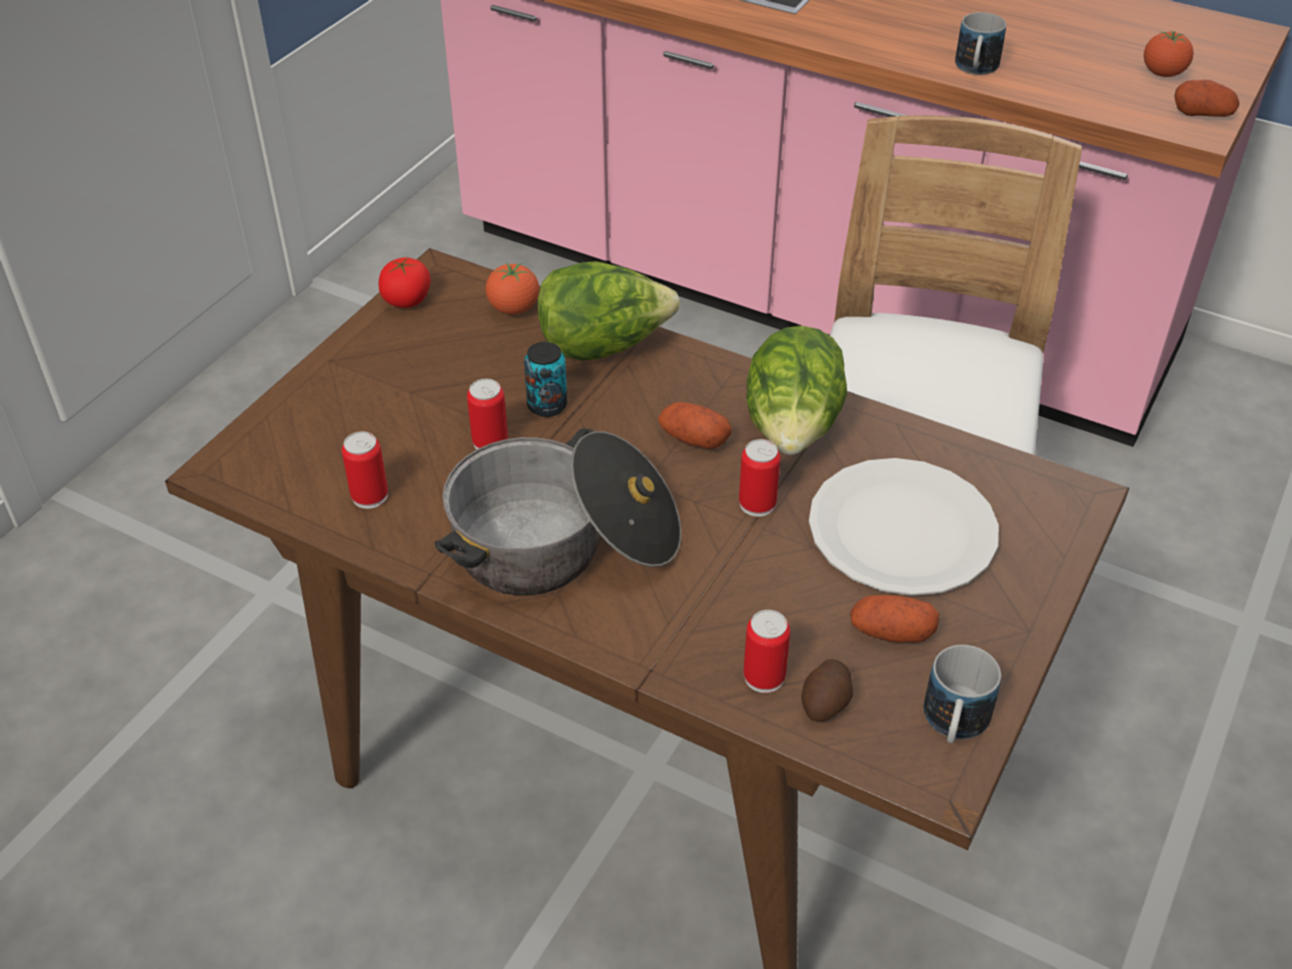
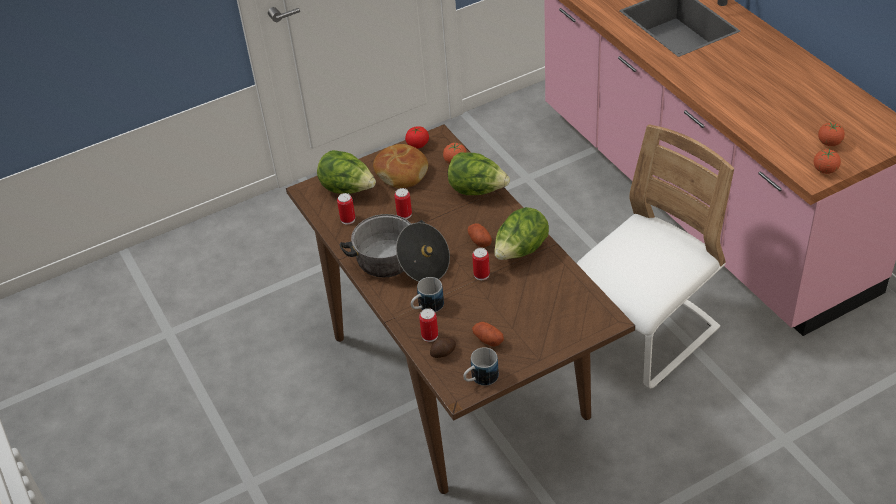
camera: 35 degrees right, 0 degrees up
can [524,342,567,417] -> none
white plate [809,458,999,596] -> none
mug [955,12,1006,75] -> mug moved to [411,277,444,312]
potato [1174,80,1240,117] -> tomato [814,149,841,174]
none -> lettuce [317,150,376,194]
none -> bread [373,144,428,188]

